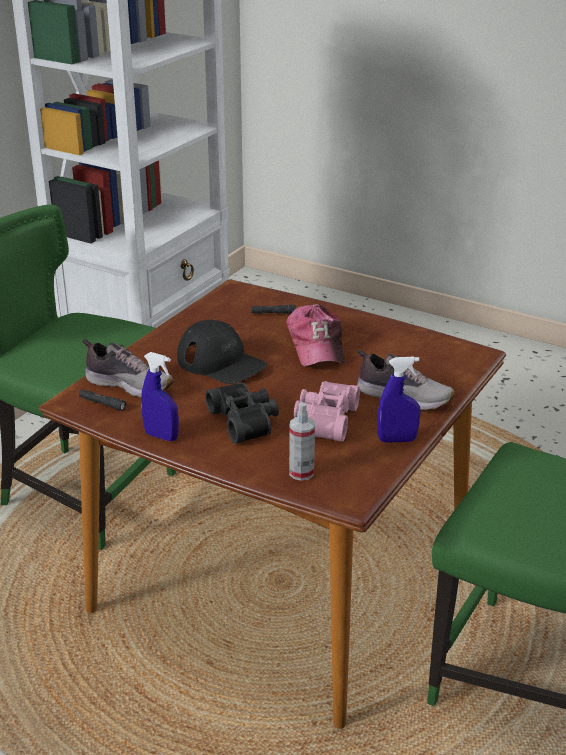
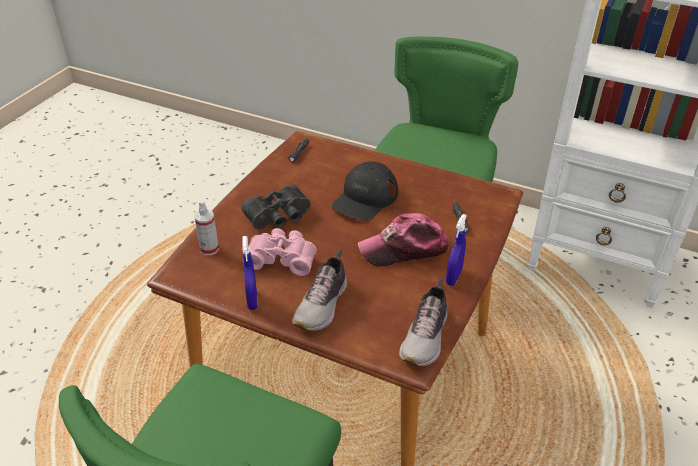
camera: 85 degrees right, 10 degrees up
shoe [82,339,174,398] -> shoe moved to [399,278,447,366]
blue spray bottle [141,352,179,441] -> blue spray bottle moved to [446,214,467,286]

